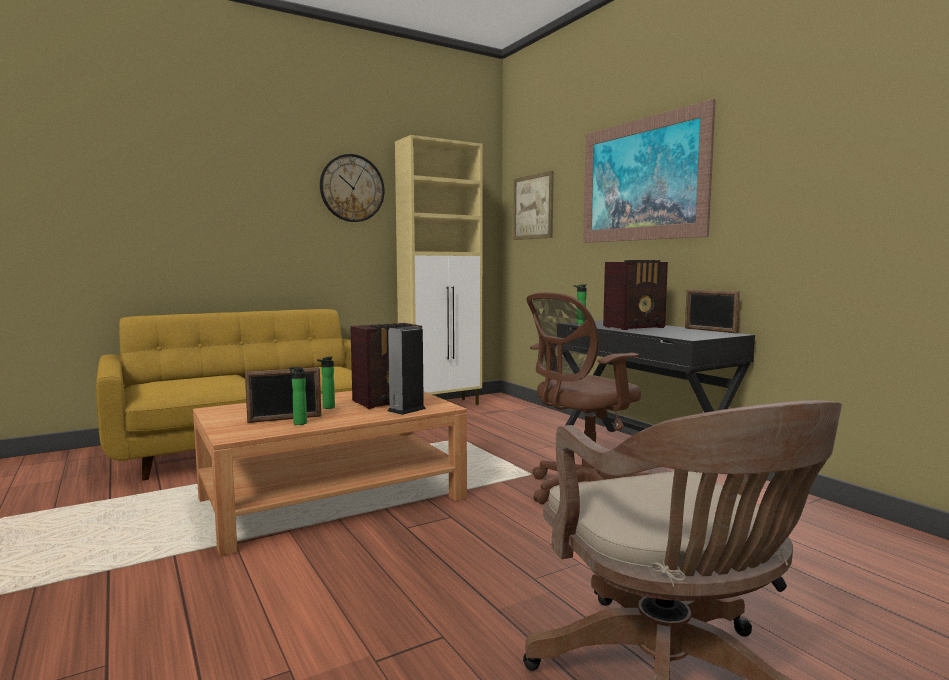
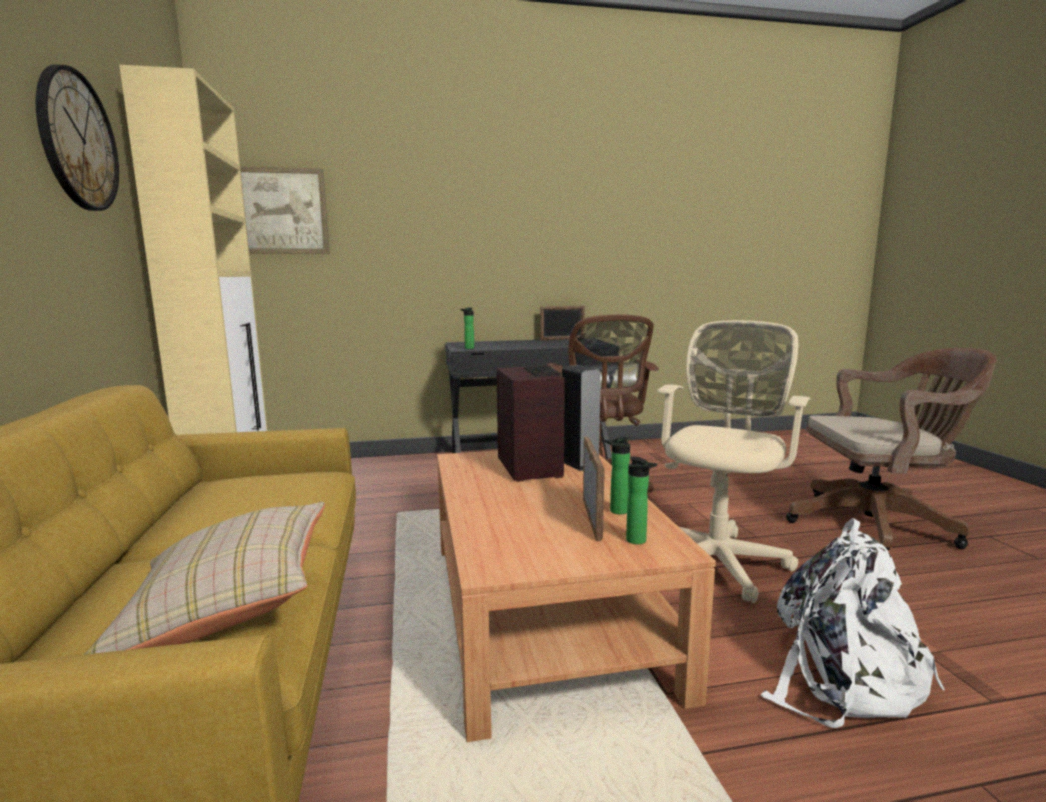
camera: 70 degrees left, 5 degrees up
bottle [317,357,335,409] -> bottle moved to [626,456,657,544]
picture [583,99,716,243] -> none
radio [603,260,668,330] -> none
none -> beige pillow [84,502,325,655]
none -> beige office chair [657,320,810,604]
none -> white backpack [761,518,944,728]

